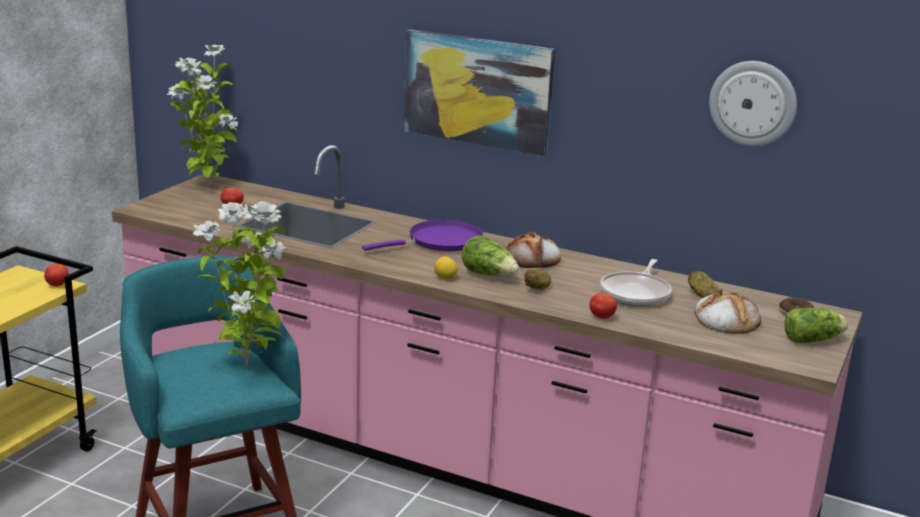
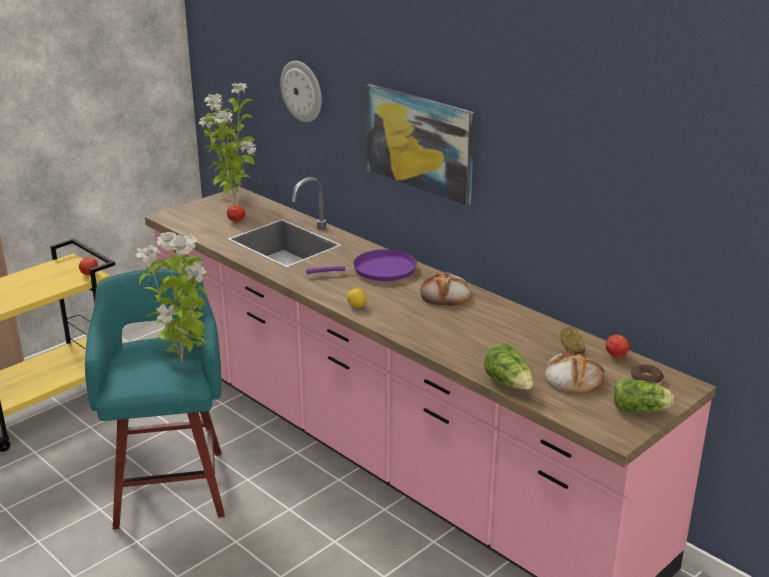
camera: 20 degrees right, 5 degrees up
lettuce [462,235,519,276] -> lettuce moved to [484,343,533,390]
potato [524,269,551,290] -> none
tomato [590,293,617,319] -> tomato moved to [606,335,630,358]
frying pan [600,259,672,306] -> none
wall clock [709,61,797,146] -> wall clock moved to [280,61,322,122]

